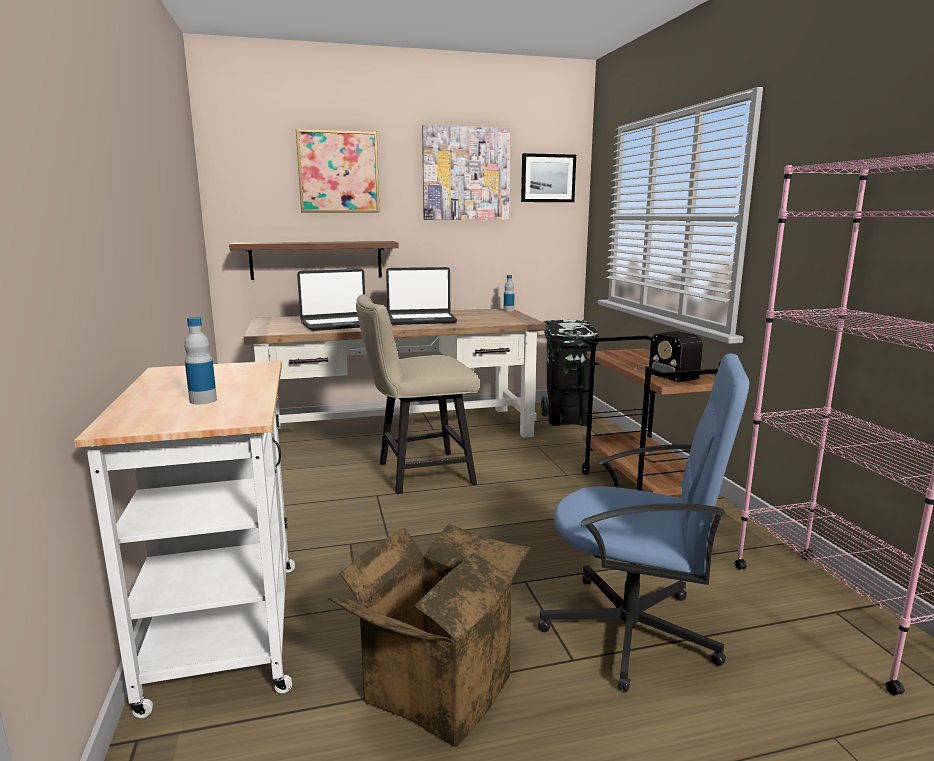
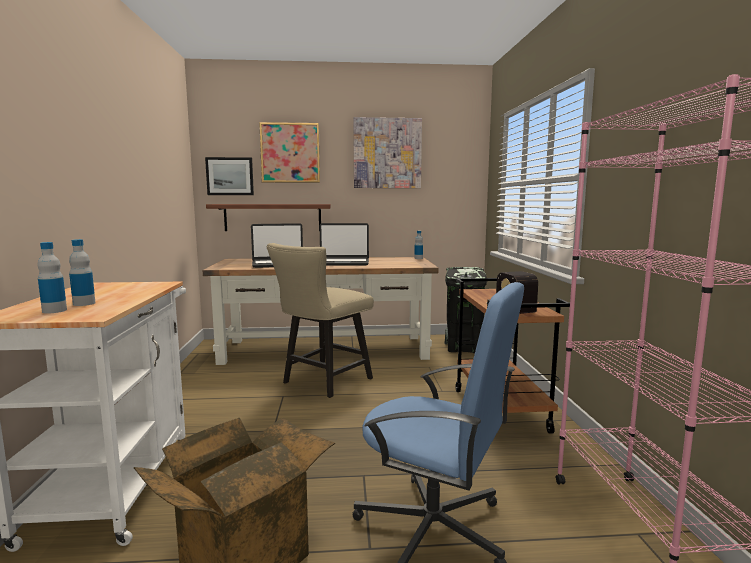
camera: 10 degrees right, 5 degrees down
beige chair [356,294,480,494] -> beige chair turned 45 degrees counterclockwise [267,243,374,398]
picture [521,153,576,202] -> picture moved to [205,157,254,195]
none -> bottle [37,242,67,314]

